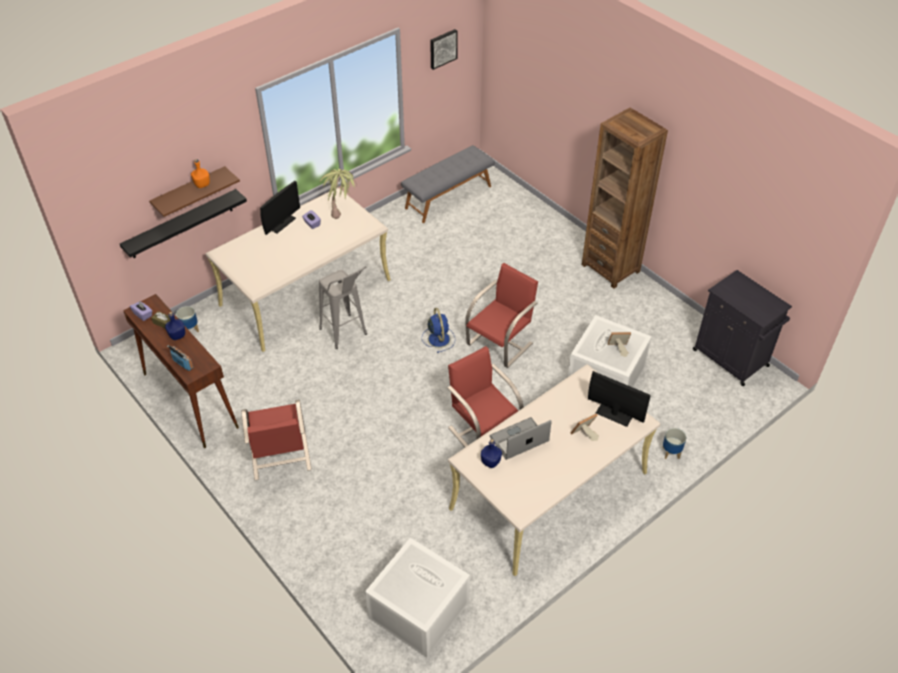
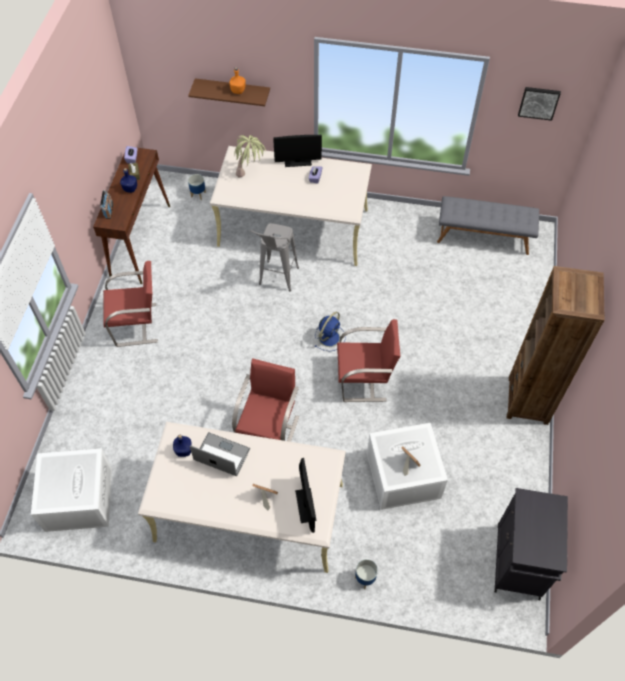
camera: 50 degrees right, 10 degrees up
black shelf [120,189,247,258] -> none
red chair [242,400,312,480] -> red chair turned 135 degrees counterclockwise [103,261,158,347]
potted plant [319,169,355,219] -> potted plant moved to [234,135,266,178]

